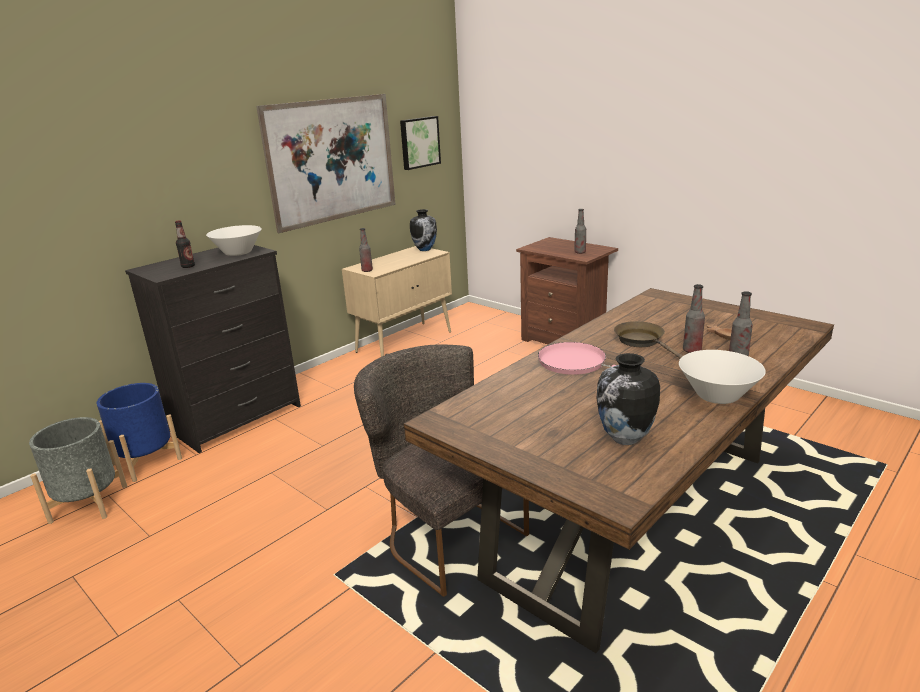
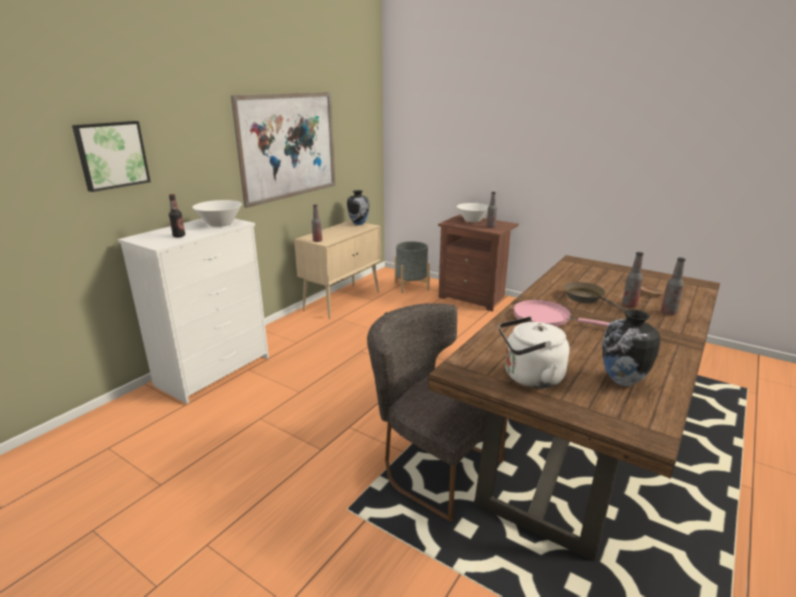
camera: 10 degrees left, 0 degrees up
grey planter [29,417,127,524] -> grey planter moved to [395,241,430,293]
blue planter [97,383,182,482] -> none
black dresser [125,245,301,453] -> white dresser [118,218,269,404]
picture [400,116,441,170] -> picture moved to [72,121,151,192]
white bowl [679,350,766,404] -> white bowl moved to [457,203,489,222]
none -> white kettle [499,317,570,388]

